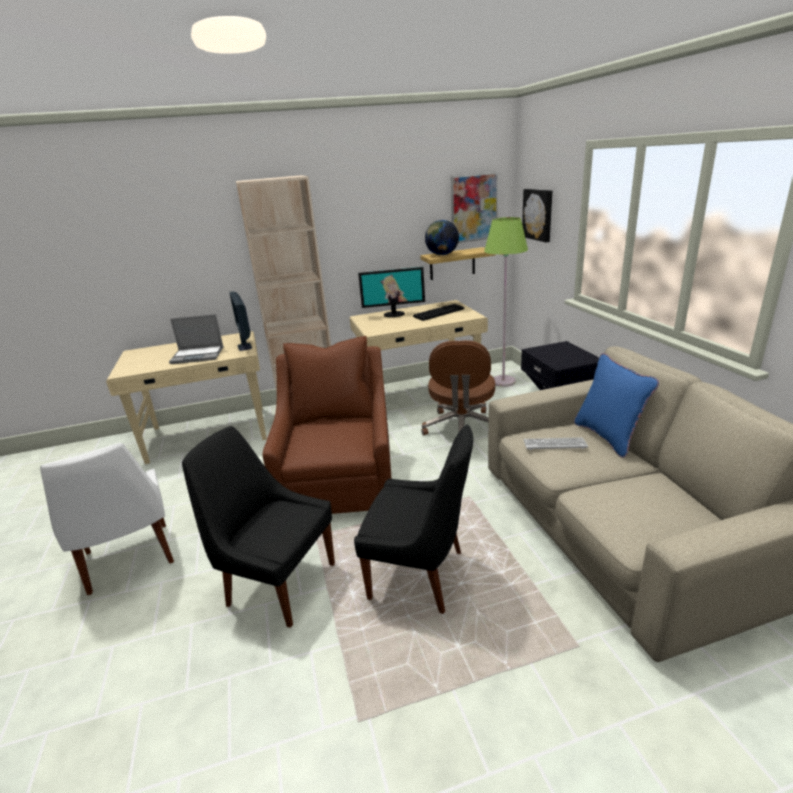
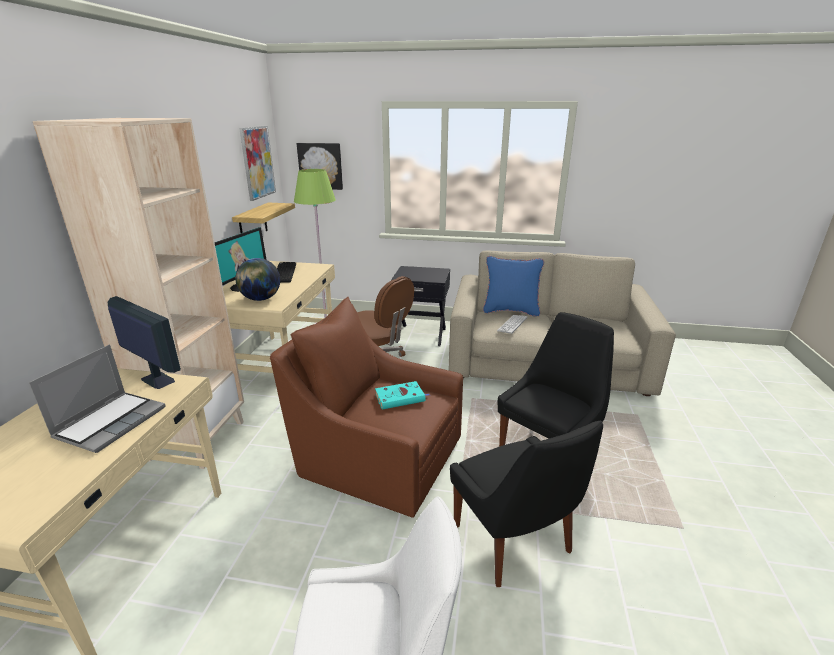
camera: 65 degrees left, 0 degrees up
black chair [182,426,335,628] -> black chair turned 75 degrees counterclockwise [450,421,603,587]
monitor [229,291,252,351] -> monitor turned 150 degrees counterclockwise [107,296,181,389]
globe [425,220,459,255] -> globe moved to [235,258,280,301]
none -> turquoise book [375,381,429,410]

